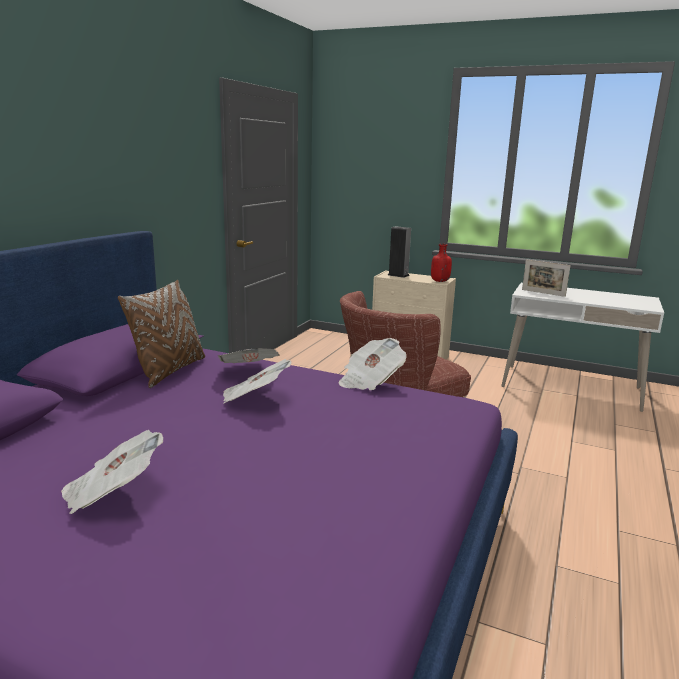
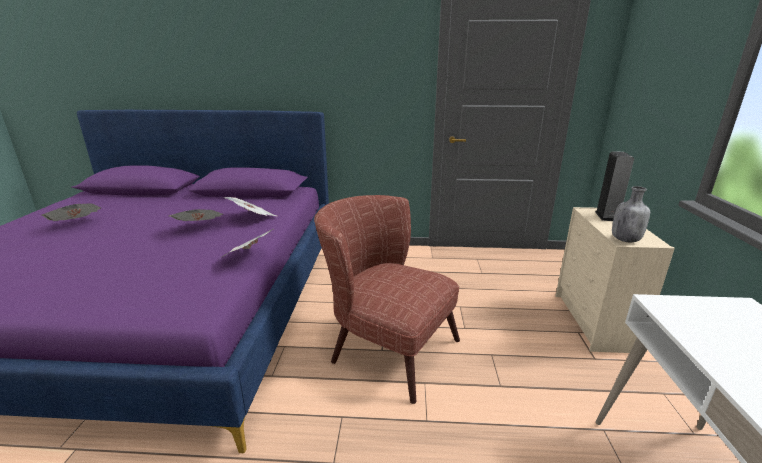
camera: 70 degrees right, 5 degrees up
brown pillow [118,280,205,388] -> none
red bottle [431,244,452,282] -> grey bottle [612,186,650,242]
picture frame [522,259,571,297] -> none

